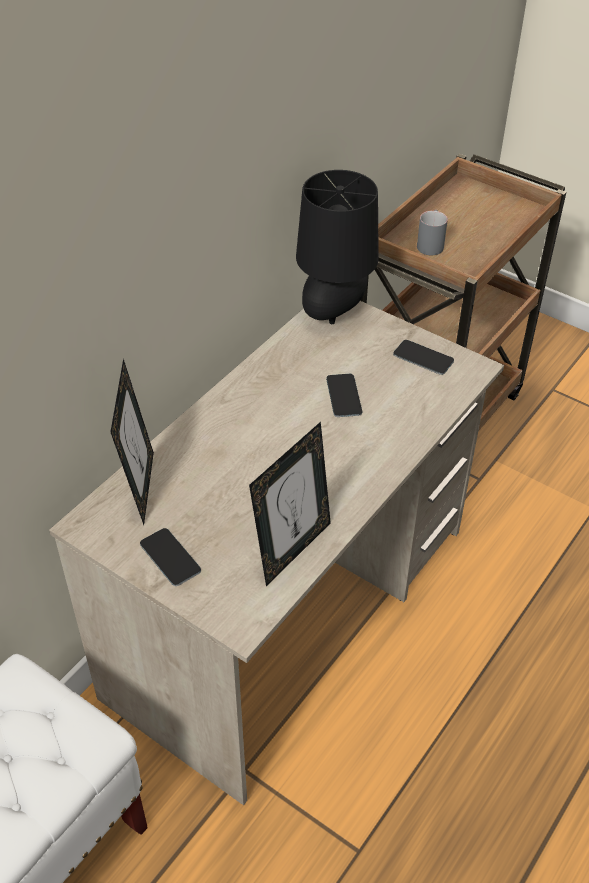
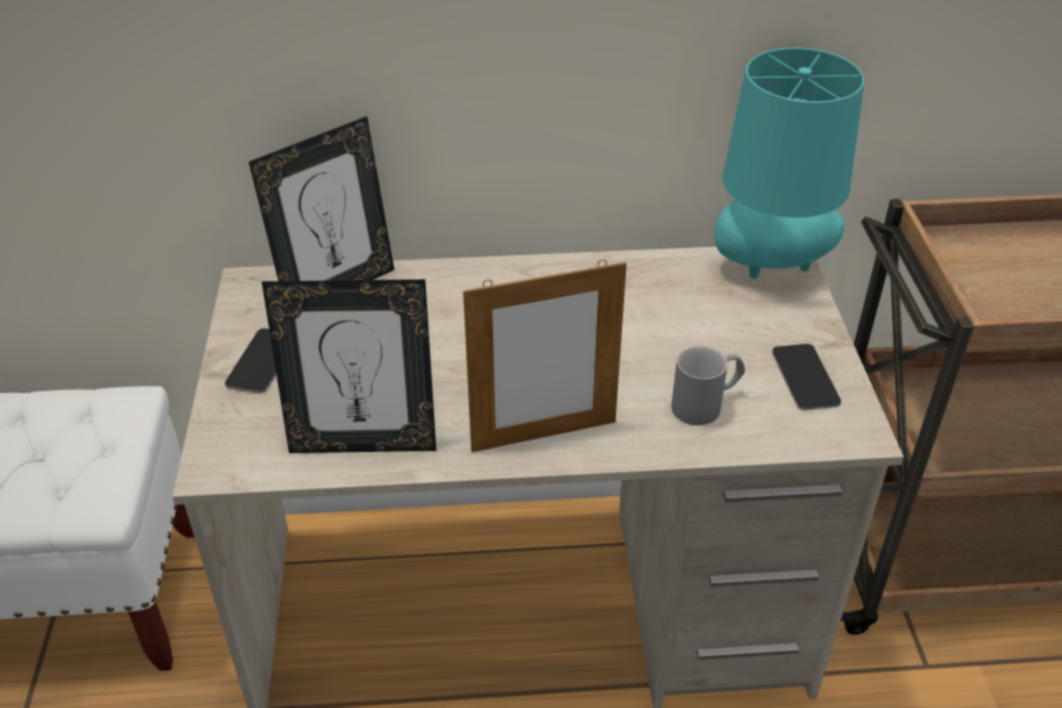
camera: 50 degrees right, 5 degrees down
black table lamp [296,170,379,324] -> turquoise table lamp [714,47,864,279]
phone [326,374,362,417] -> none
grey mug [417,210,448,255] -> grey mug moved to [671,346,745,425]
none -> picture frame [463,259,627,452]

